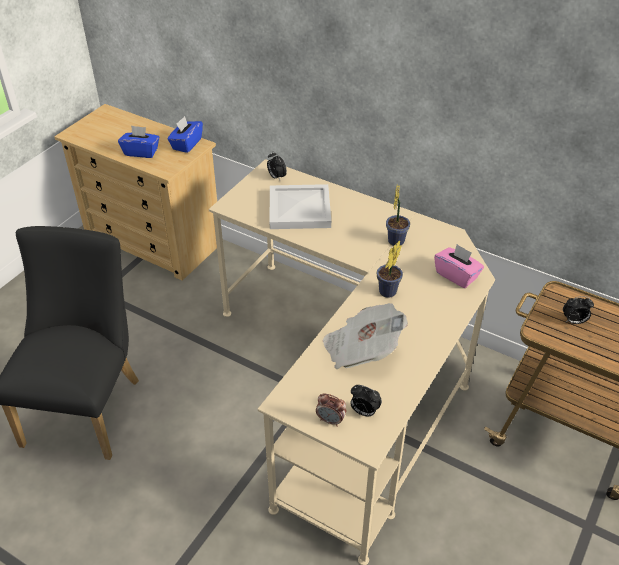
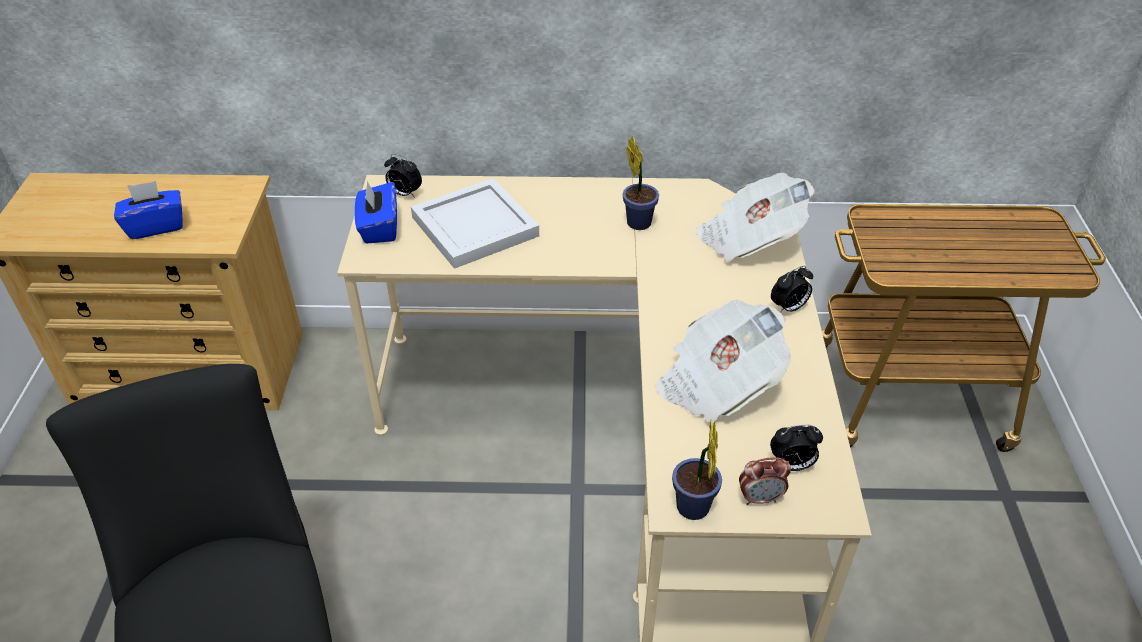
camera: 30 degrees left, 0 degrees up
blue tissue box [167,116,203,153] -> blue tissue box moved to [355,181,397,244]
potted plant [377,241,403,298] -> potted plant moved to [672,420,722,520]
pink tissue box [434,244,484,288] -> newspaper [696,173,815,262]
alarm clock [563,296,594,324] -> alarm clock moved to [771,266,813,313]

